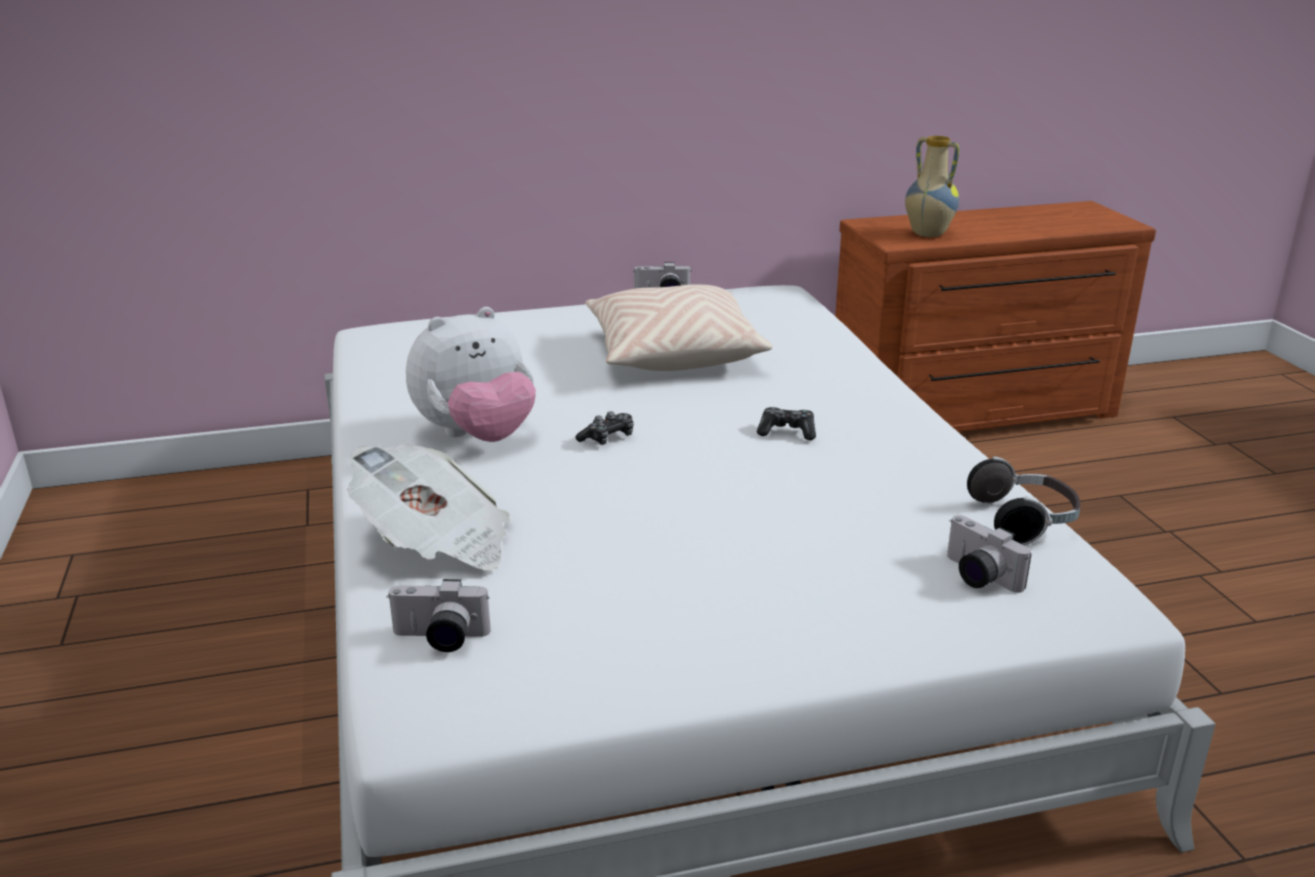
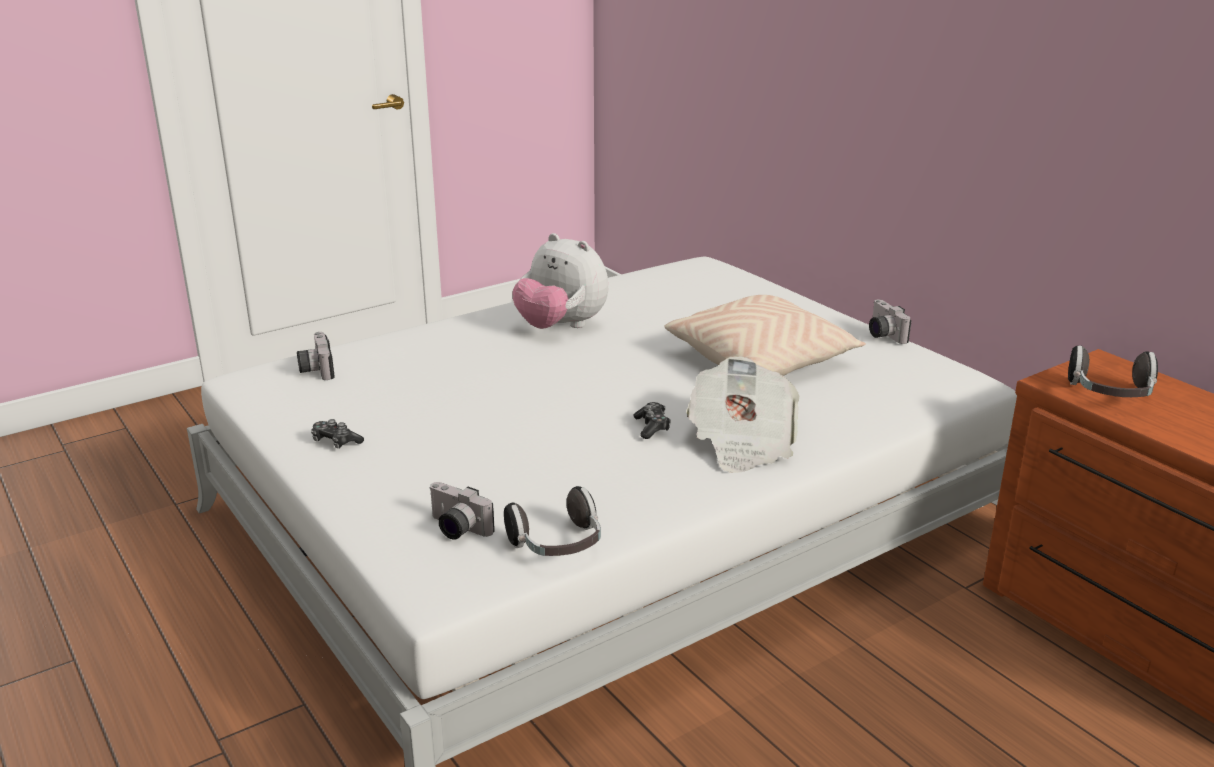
camera: 70 degrees right, 0 degrees up
newspaper [347,444,510,571] -> newspaper moved to [686,356,800,473]
game controller [575,411,634,445] -> game controller moved to [311,419,364,448]
vase [905,136,960,237] -> headphones [1068,345,1158,397]
camera [947,515,1032,593] -> camera turned 90 degrees counterclockwise [429,482,495,540]

